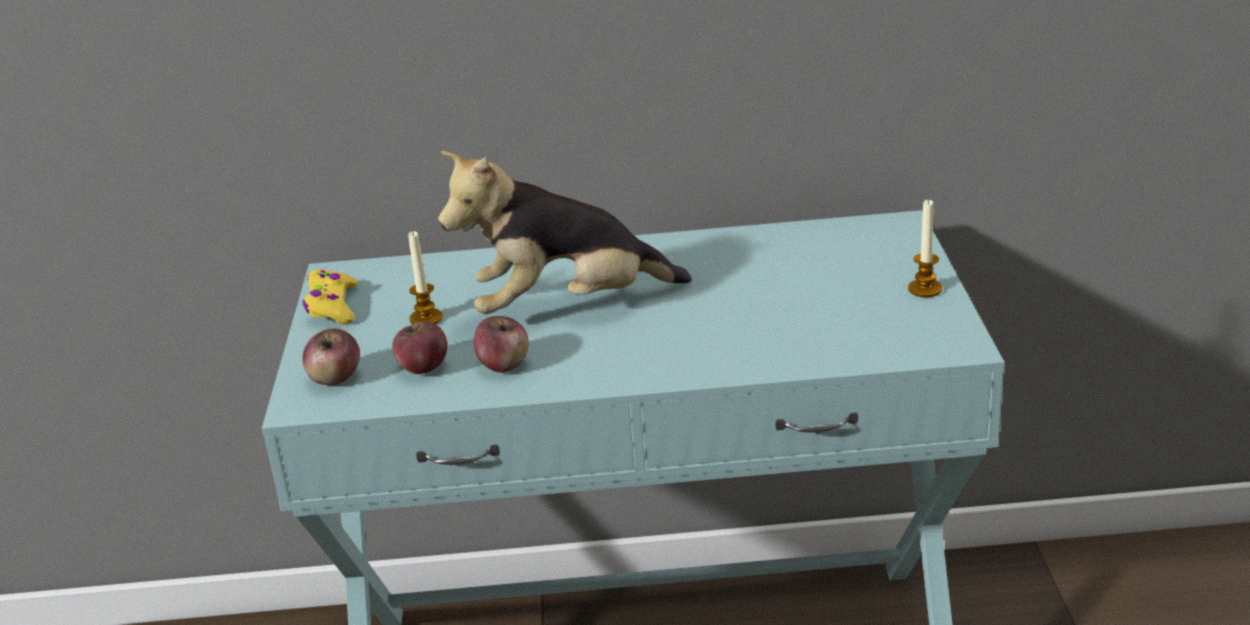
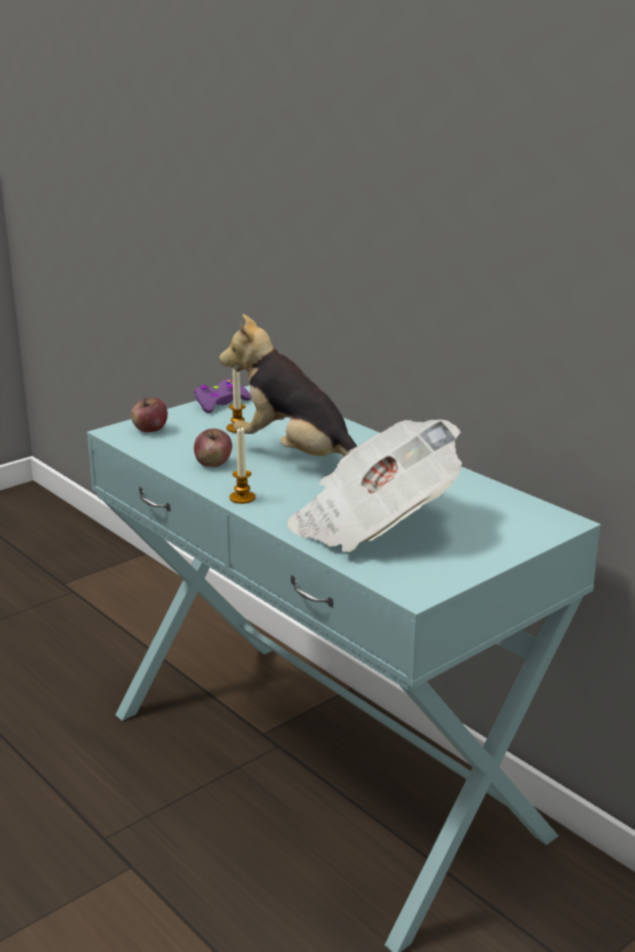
camera: 50 degrees right, 5 degrees down
yellow game controller [303,270,358,325] -> purple game controller [194,379,251,413]
apple [392,319,447,374] -> none
candle [908,199,942,297] -> candle moved to [230,427,256,504]
none -> newspaper [287,420,462,552]

